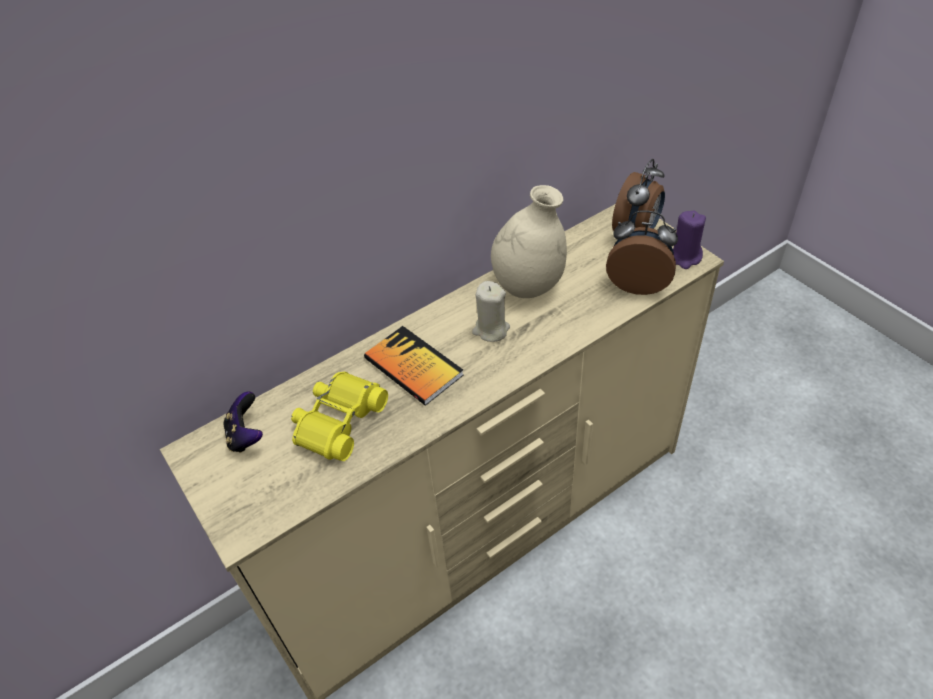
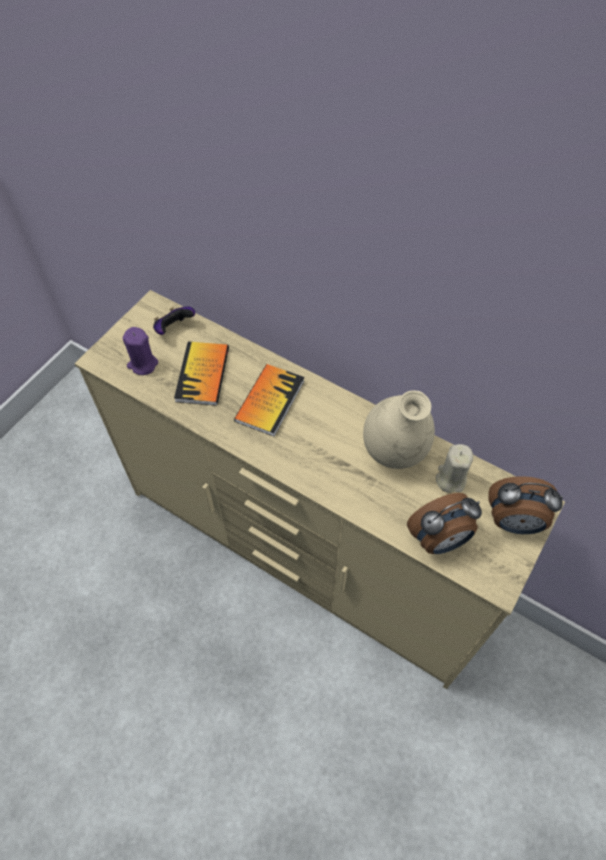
camera: 65 degrees right, 10 degrees up
yellow binoculars [291,372,388,461] -> book [174,342,229,406]
beige candle [472,281,510,342] -> beige candle moved to [436,444,473,492]
alarm clock [606,210,678,295] -> alarm clock turned 75 degrees clockwise [407,493,482,554]
purple candle [673,210,706,269] -> purple candle moved to [123,327,158,375]

